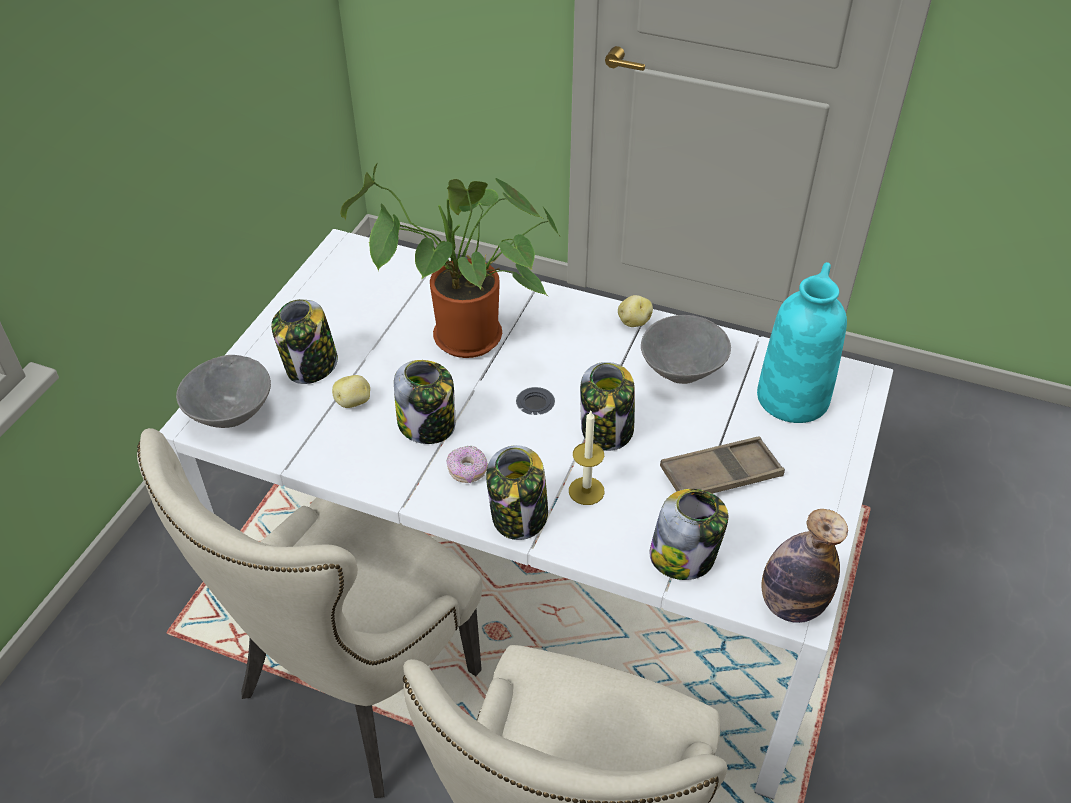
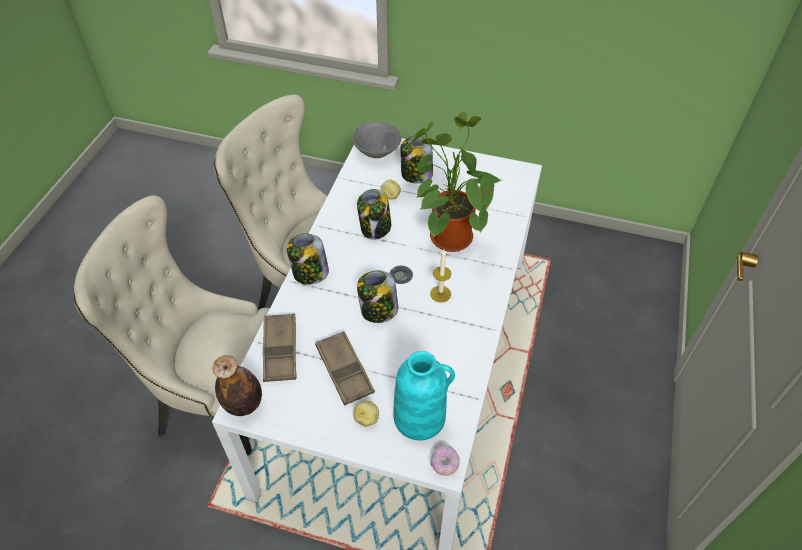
camera: 85 degrees right, 5 degrees up
donut [447,446,488,483] -> donut moved to [430,446,460,476]
candle [569,411,605,505] -> candle moved to [430,249,451,303]
potato [618,295,653,327] -> potato moved to [353,401,379,427]
grey bowl [641,315,731,384] -> none
jar [649,489,729,580] -> brown tray [263,313,296,382]

